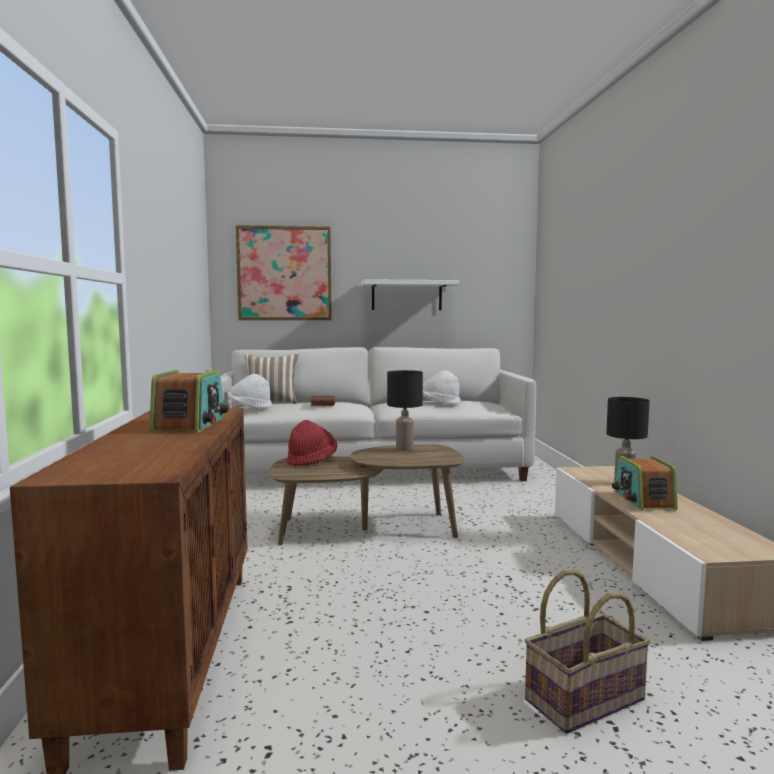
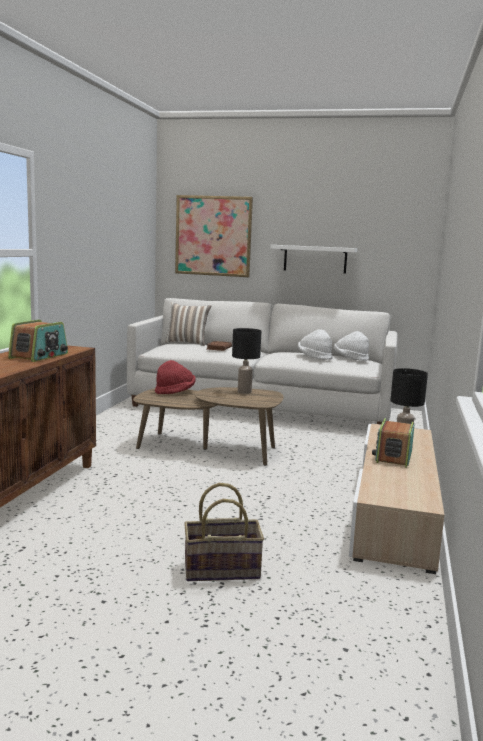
camera: 20 degrees right, 5 degrees up
white hat [227,374,272,408] -> white hat moved to [334,331,369,361]

